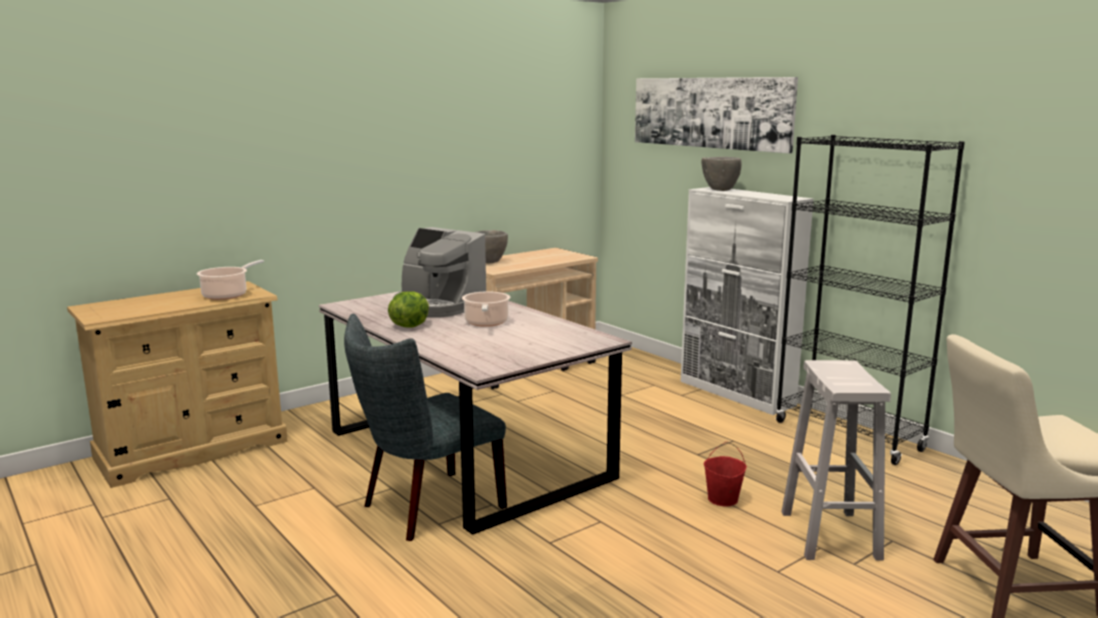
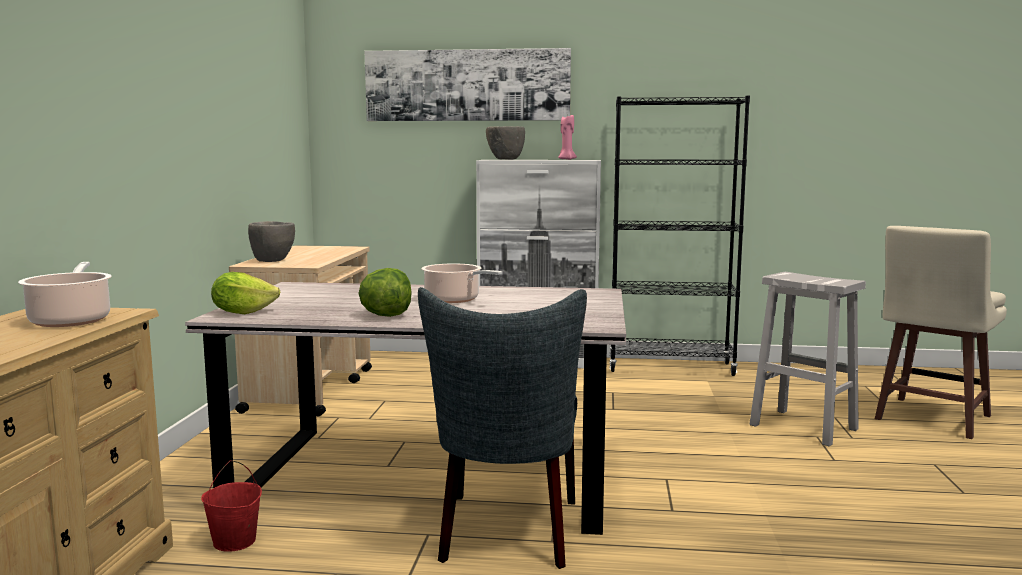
camera: 45 degrees left, 5 degrees down
coffee machine [393,227,486,318] -> none
red bucket [704,442,747,507] -> red bucket moved to [201,460,262,552]
none -> lettuce [211,272,280,314]
none -> pink candle [558,115,577,160]

